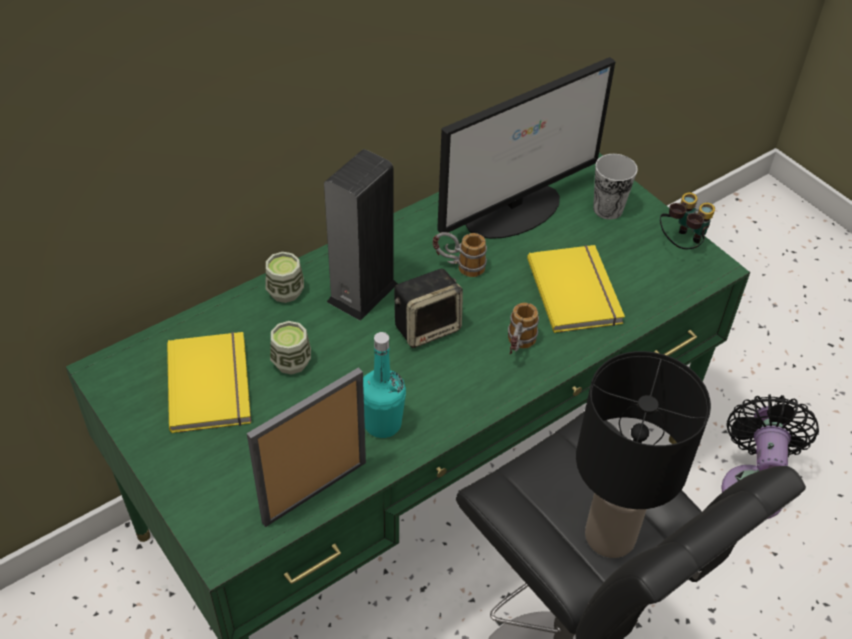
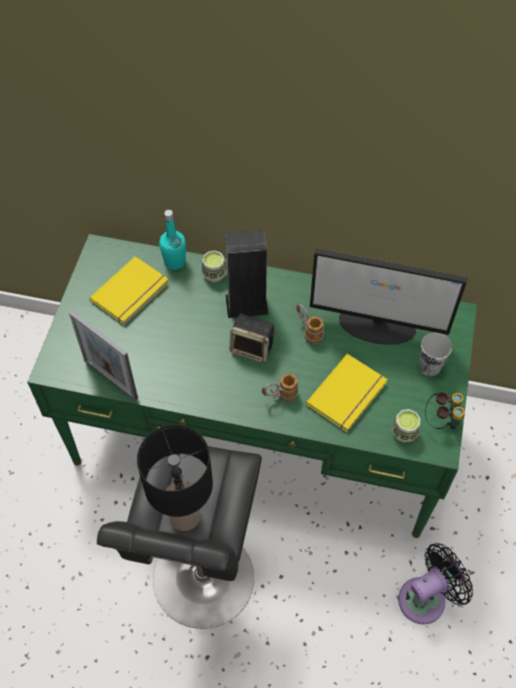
camera: 50 degrees right, 10 degrees up
picture frame [247,367,366,527] -> picture frame turned 150 degrees counterclockwise [69,311,138,401]
cup [270,321,311,375] -> cup moved to [392,409,420,443]
turquoise bottle [363,332,406,438] -> turquoise bottle moved to [159,210,186,270]

